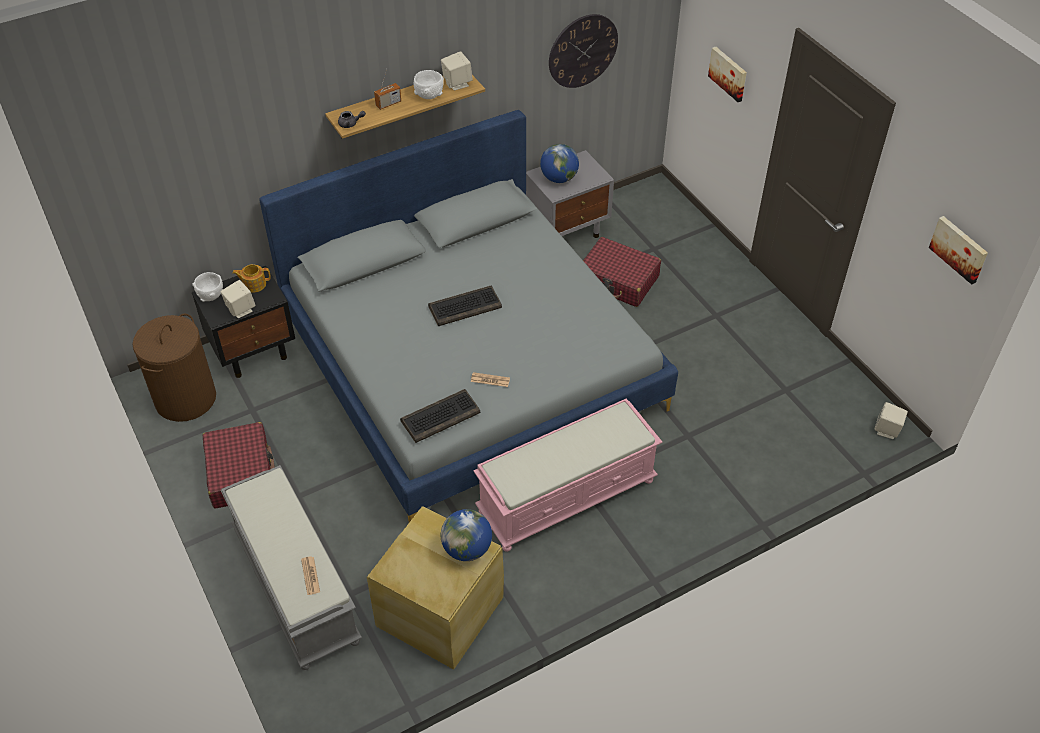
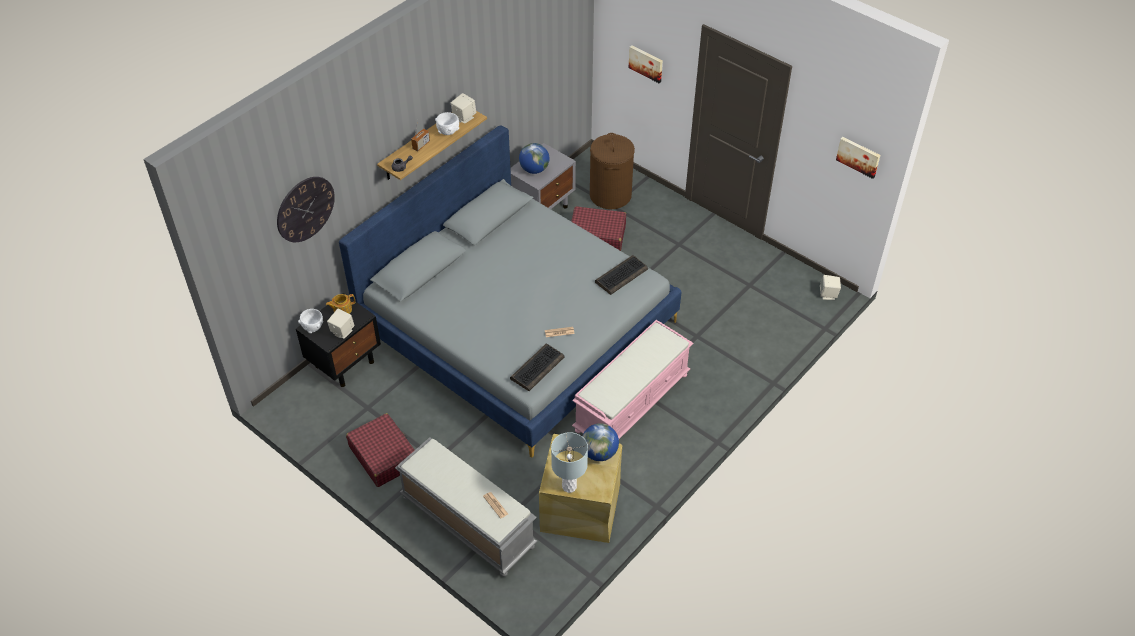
camera: 20 degrees left, 0 degrees up
brown laundry basket [133,314,216,422] -> brown laundry basket moved to [590,133,635,209]
keyboard [428,286,502,326] -> keyboard moved to [595,255,648,295]
wall clock [549,14,618,88] -> wall clock moved to [277,177,335,242]
none -> grey table lamp [551,432,588,493]

